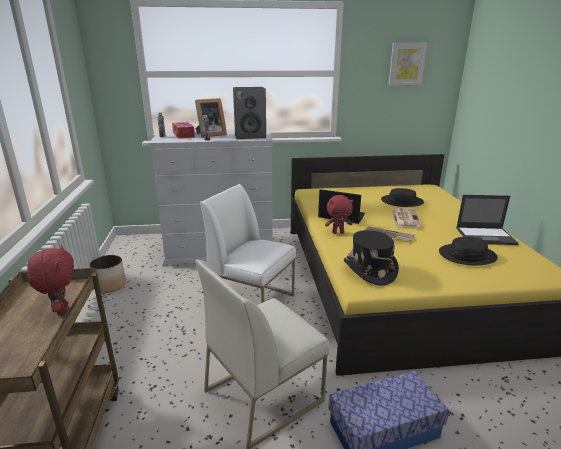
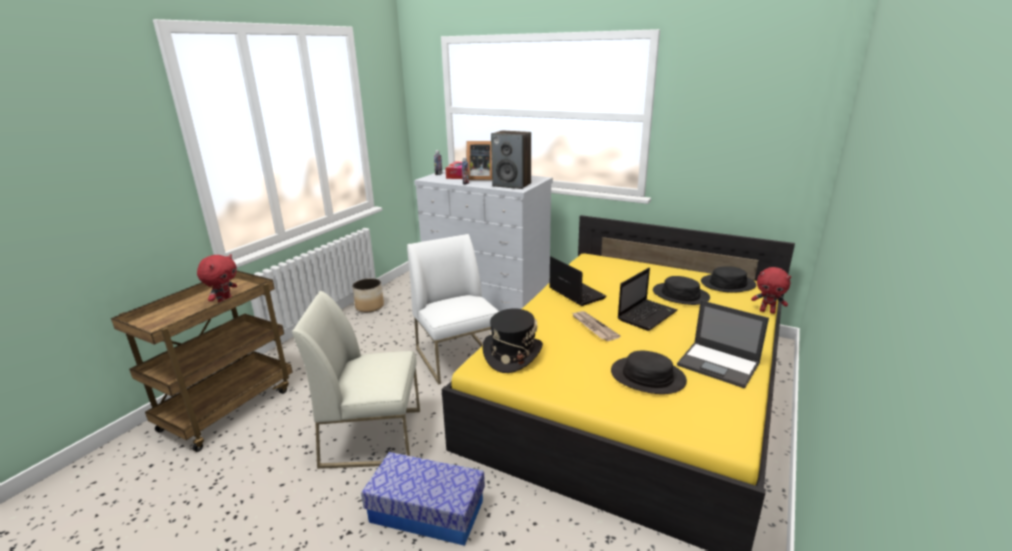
camera: 35 degrees right, 0 degrees up
red plush toy [325,195,353,234] -> red plush toy moved to [751,267,791,314]
picture [388,43,427,85] -> none
newspaper [392,208,422,228] -> laptop [618,268,677,331]
none -> black hat [701,266,756,293]

